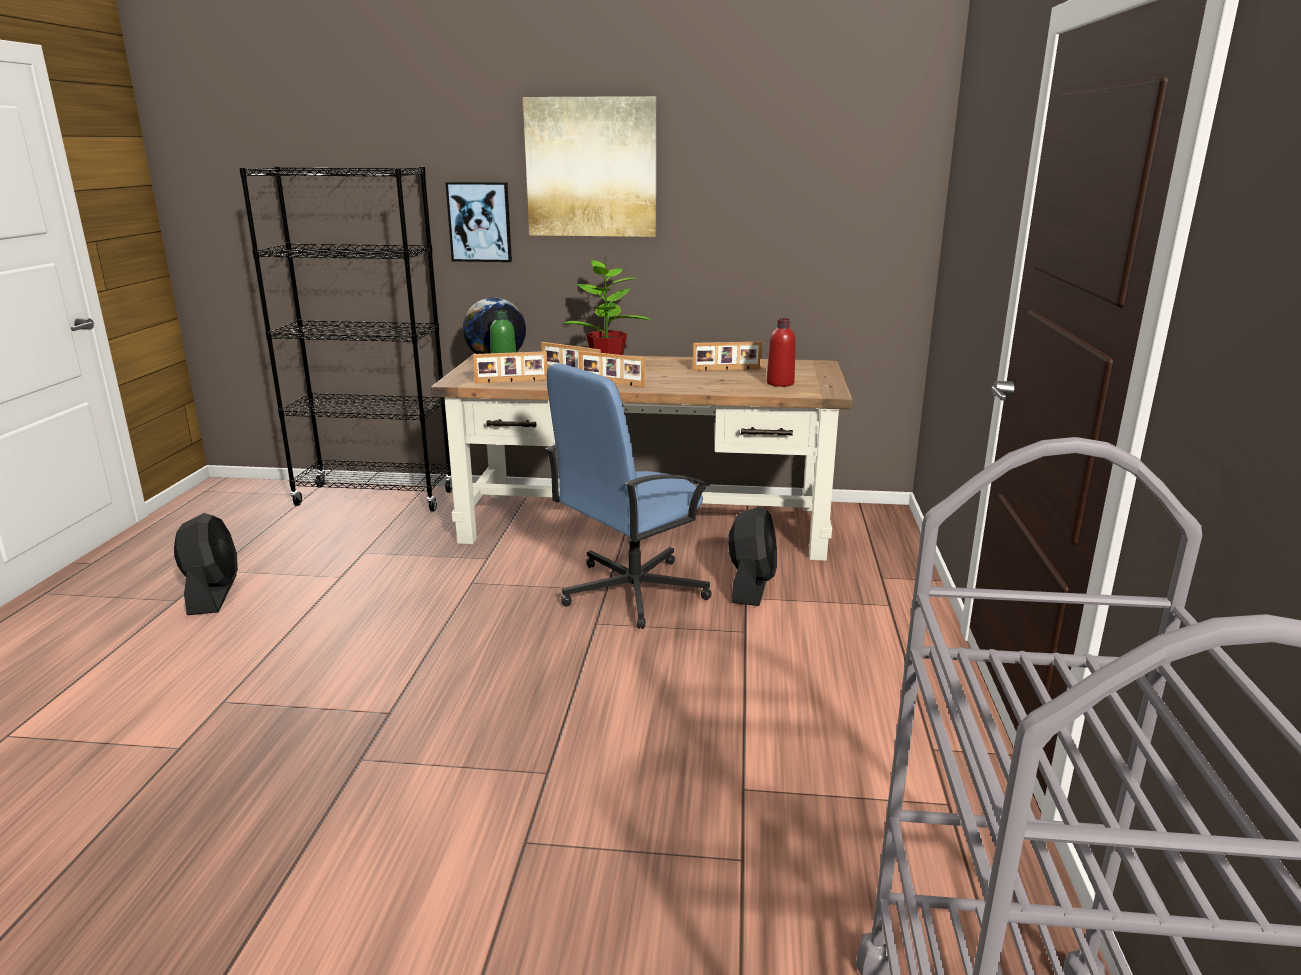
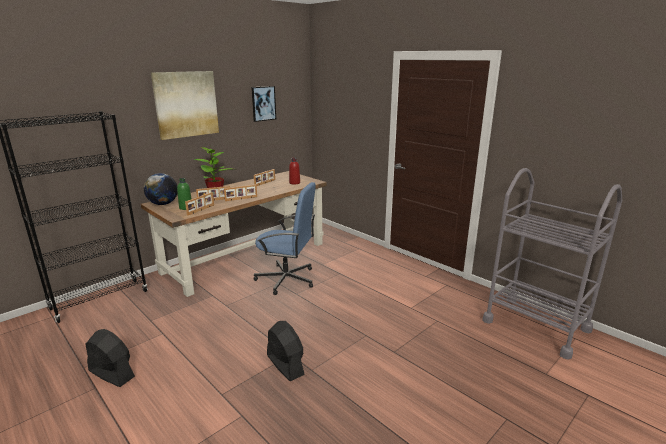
camera: 50 degrees left, 0 degrees up
picture [445,182,512,262] -> picture moved to [251,86,276,122]
blue office chair [546,363,712,629] -> blue office chair turned 75 degrees counterclockwise [254,182,316,295]
black fan [728,506,777,606] -> black fan moved to [267,321,305,381]

